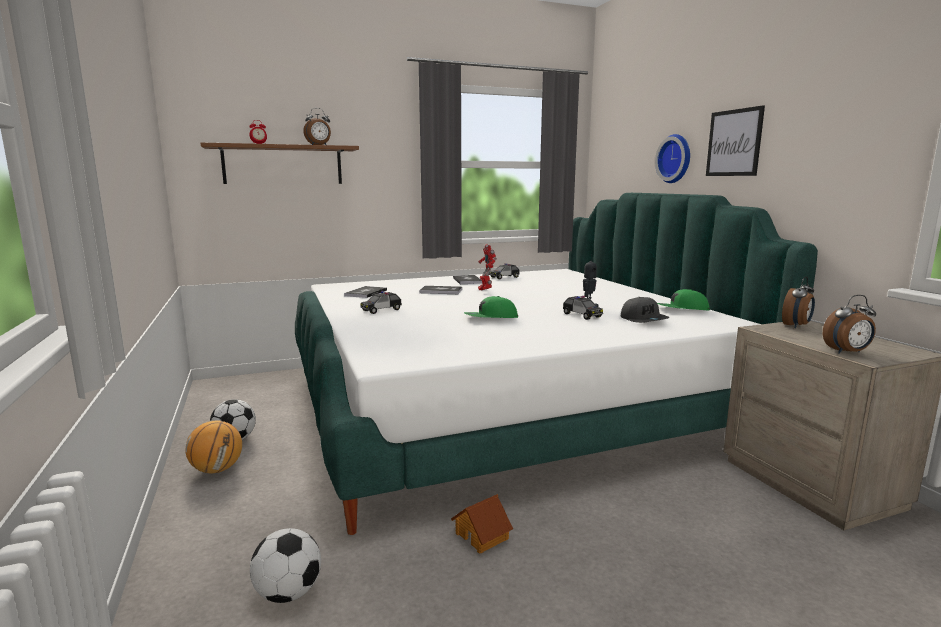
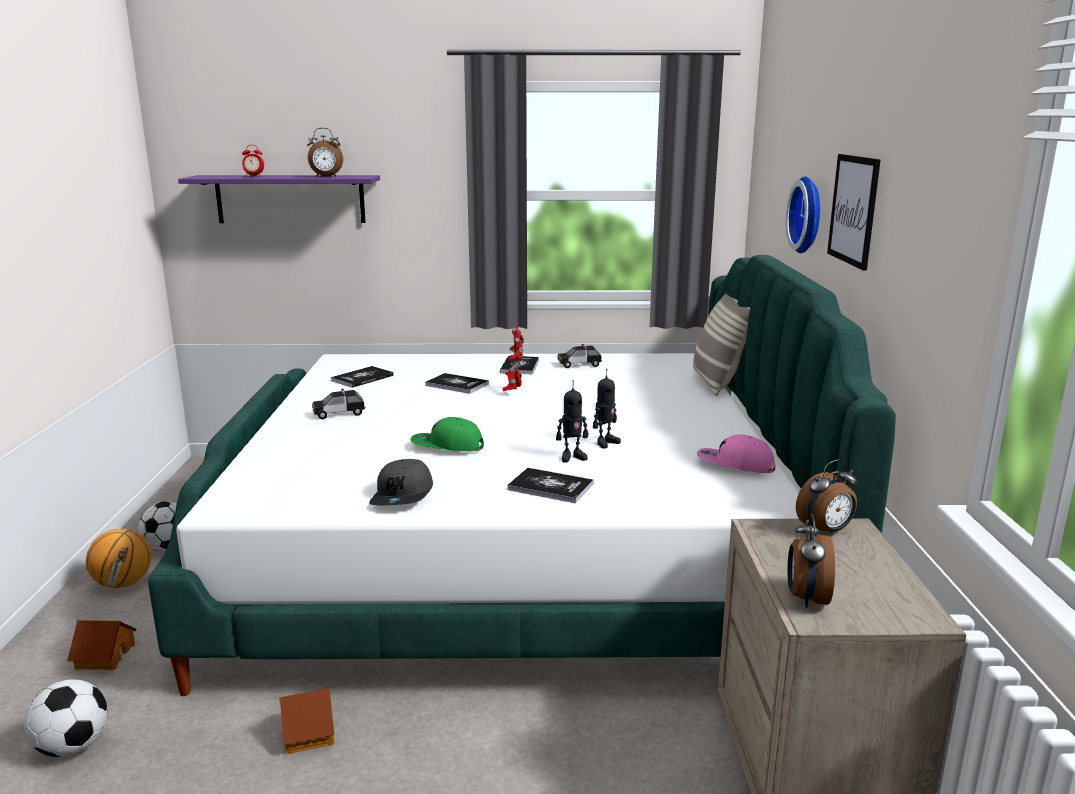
camera: 20 degrees right, 5 degrees up
brown shelf [201,142,359,184] -> purple shelf [178,175,380,223]
toy car [563,296,603,320] -> toy robot [556,380,588,463]
grey cap [621,297,670,323] -> grey cap moved to [369,459,433,505]
green cap [657,289,710,310] -> pink cap [697,434,775,473]
alarm clock [823,295,876,354] -> alarm clock turned 90 degrees clockwise [787,513,835,608]
none -> toy house [67,620,136,670]
none -> book [508,468,593,503]
none -> pillow [693,293,750,396]

